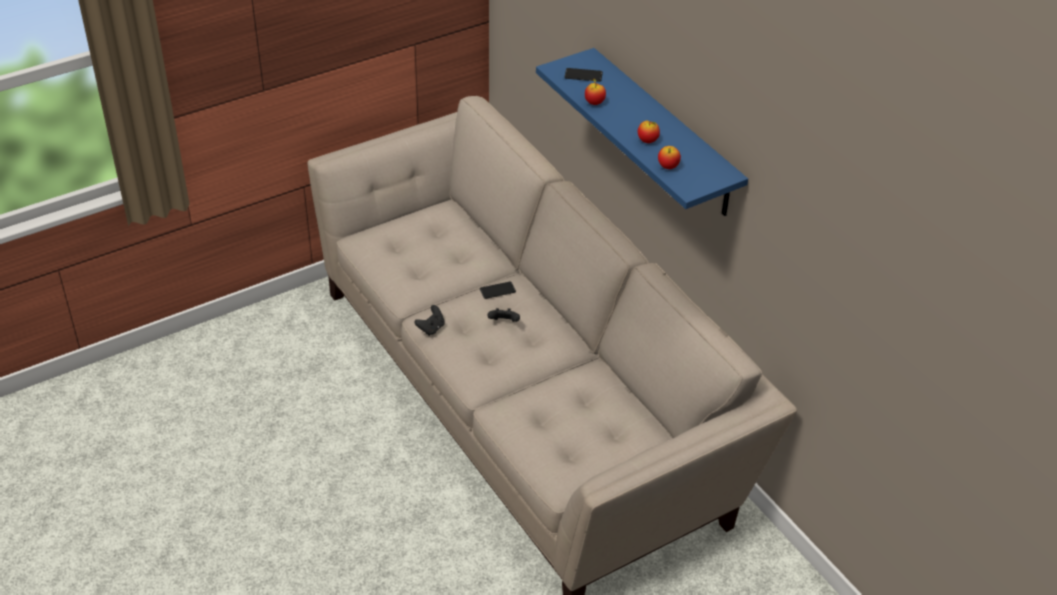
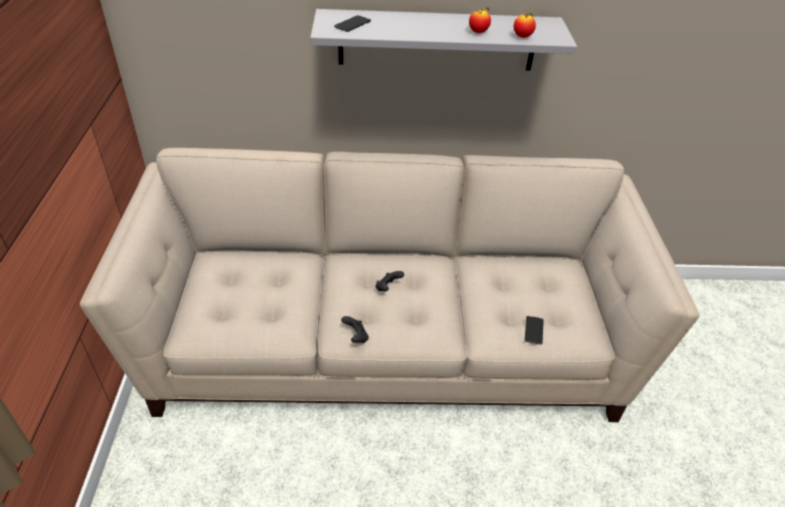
camera: 60 degrees left, 0 degrees up
phone [480,282,516,299] -> phone moved to [525,316,544,345]
blue shelf [536,48,748,216] -> grey shelf [310,9,577,71]
apple [585,79,606,105] -> none

